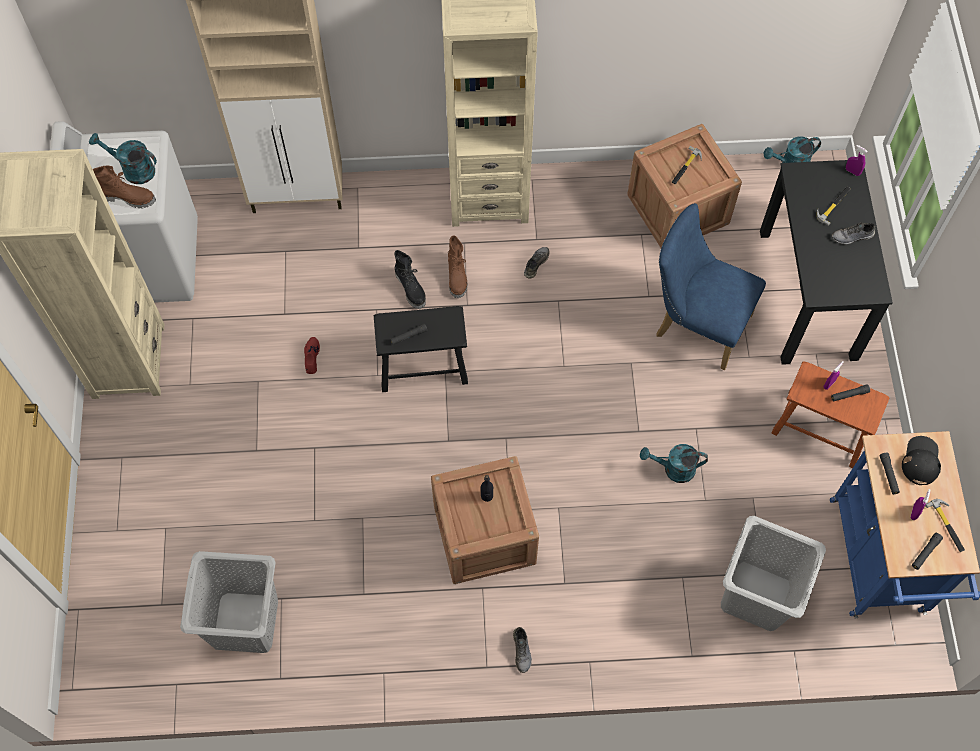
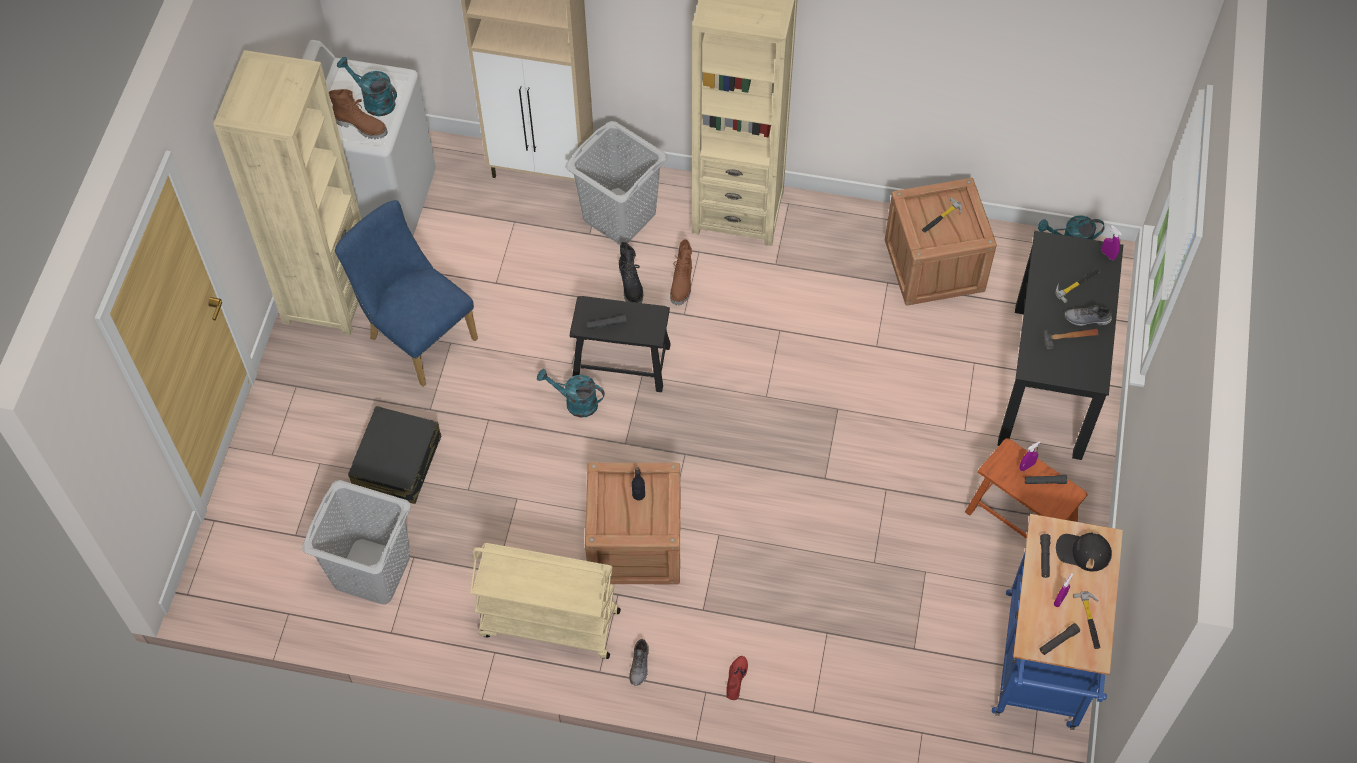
camera: 15 degrees right, 5 degrees down
red shoe [304,337,320,374] -> red shoe moved to [726,656,748,700]
grey shoe [524,247,550,278] -> none
turquoise watering can [640,444,708,483] -> turquoise watering can moved to [537,369,605,418]
blue chair [656,203,766,370] -> blue chair moved to [335,200,478,387]
grey laundry basket [721,516,826,631] -> grey laundry basket moved to [565,121,668,245]
black cap [902,436,941,485] -> black cap turned 105 degrees counterclockwise [1056,532,1112,571]
none -> black suitcase [348,406,441,504]
none -> beige cart [470,543,621,659]
none -> hammer [1043,329,1099,349]

